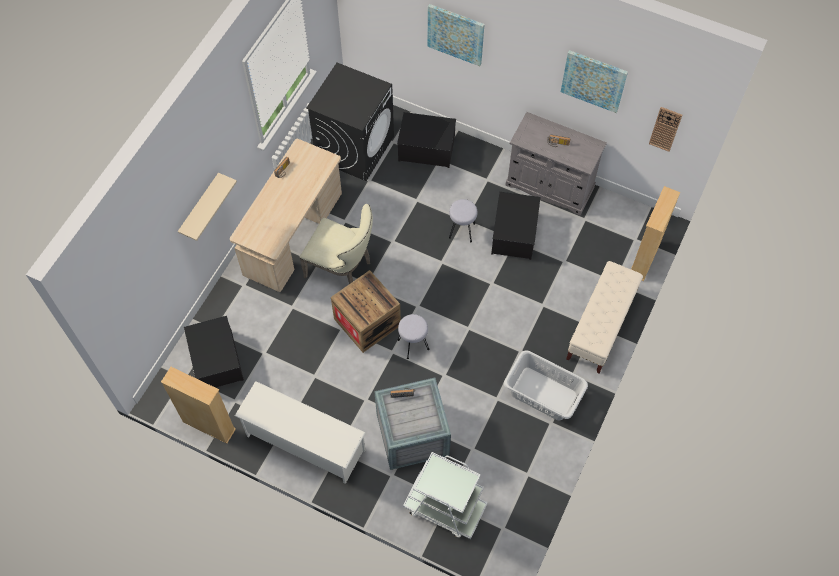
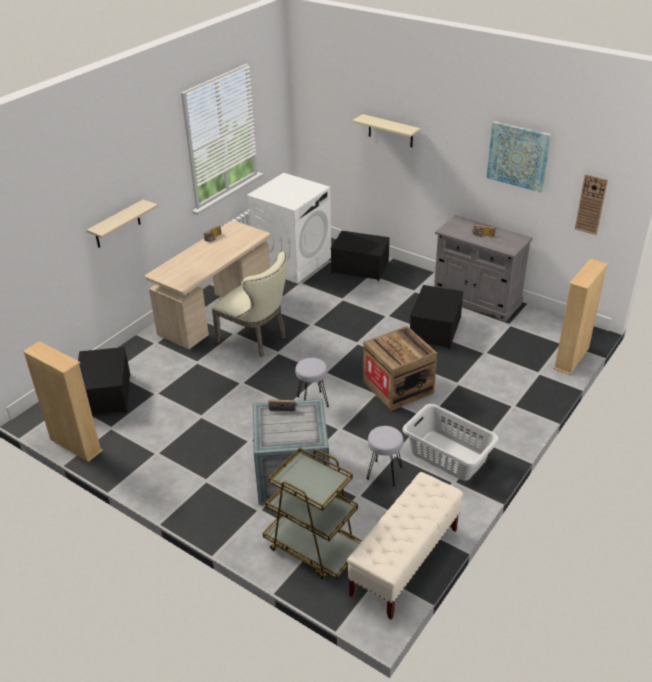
camera: 10 degrees right, 25 degrees down
white shoe rack [235,381,366,484] -> none
black washing machine [306,63,394,181] -> white washing machine [247,173,331,284]
crate [331,270,401,353] -> crate moved to [363,326,437,411]
white cart [403,452,488,539] -> brown cart [263,447,362,579]
picture [427,4,485,66] -> beige shelf [352,114,420,147]
grey stool [449,199,478,242] -> grey stool moved to [366,426,404,486]
beige bench [566,261,643,374] -> beige bench moved to [347,472,463,620]

